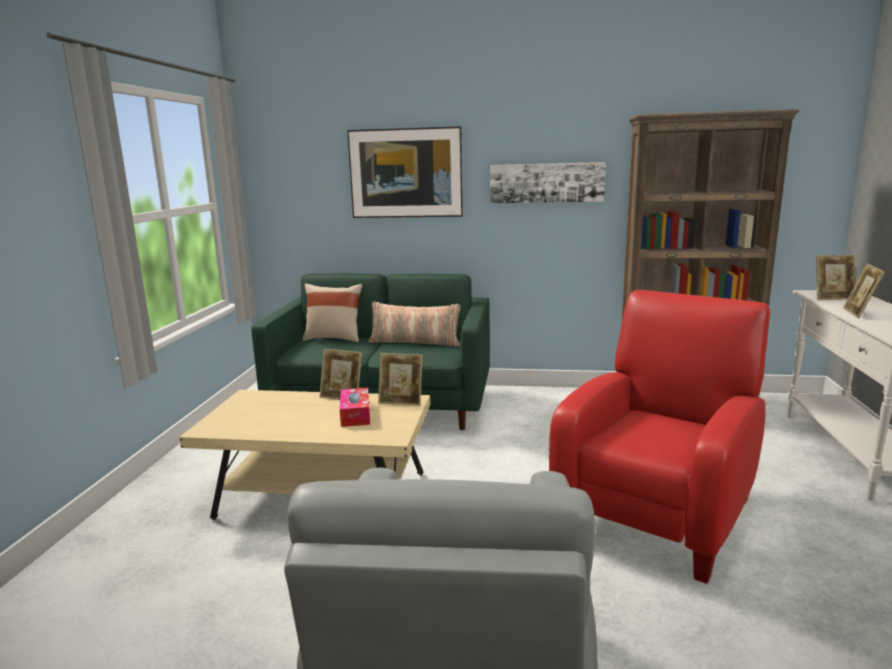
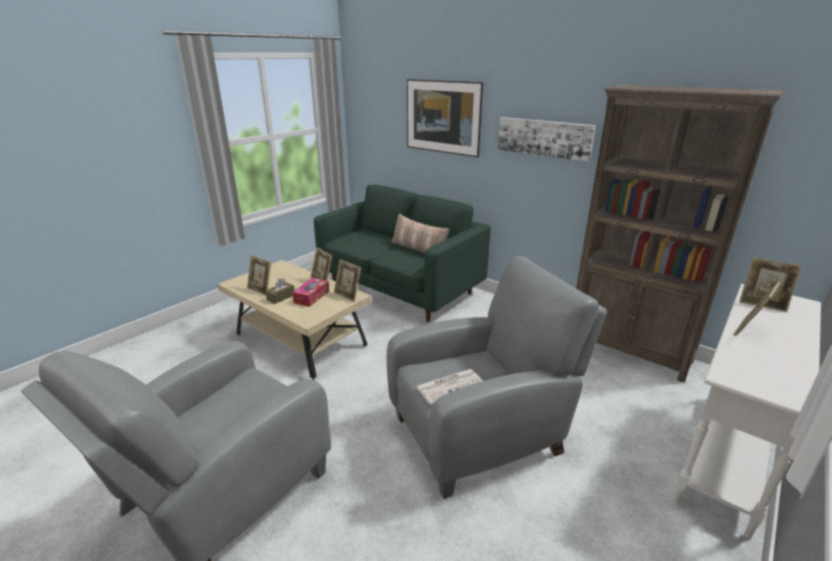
camera: 30 degrees right, 10 degrees up
beige pillow [302,283,362,342] -> none
red armchair [549,290,770,583] -> grey armchair [386,256,607,499]
none -> picture frame [247,255,271,296]
none -> brown tissue box [265,278,295,304]
none -> newspaper [415,369,483,405]

